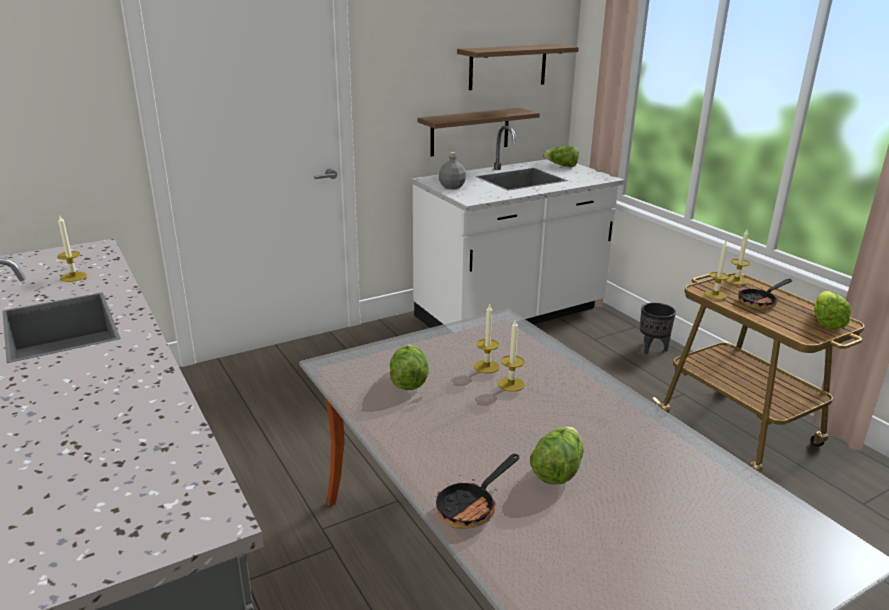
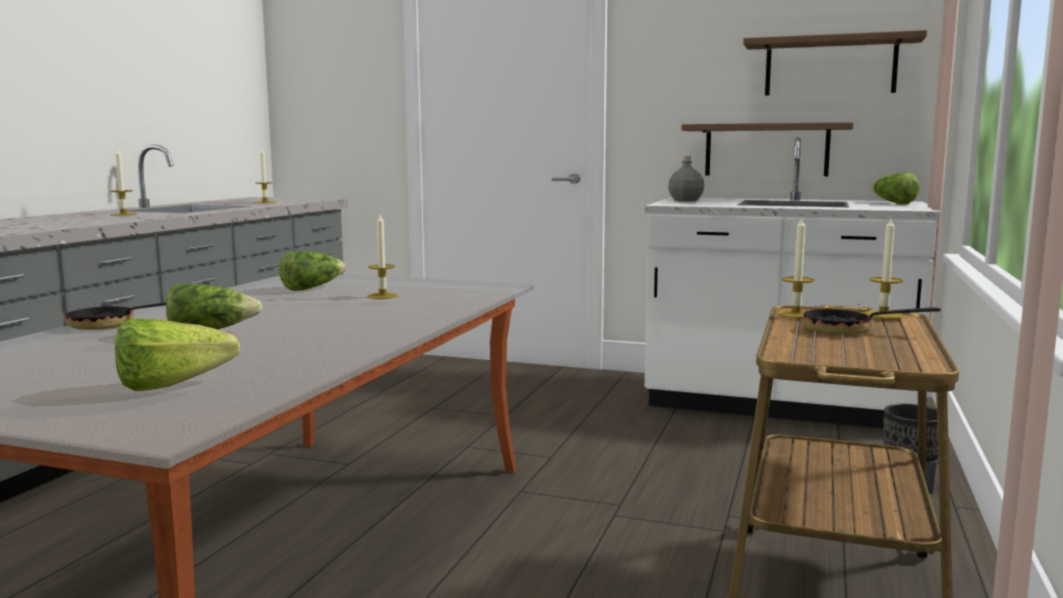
camera: 50 degrees right, 15 degrees down
candle [498,320,525,392] -> candle moved to [110,149,137,216]
lettuce [814,291,851,329] -> lettuce moved to [115,318,240,391]

